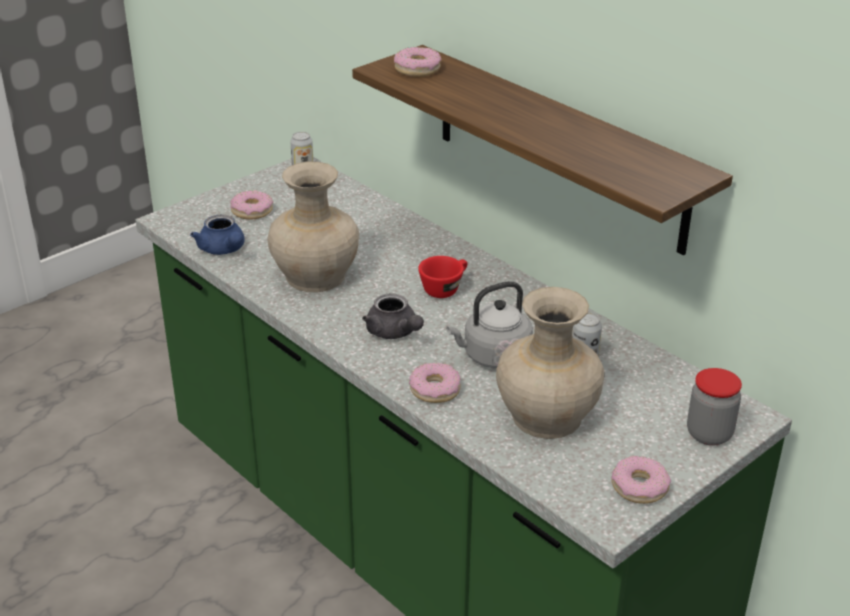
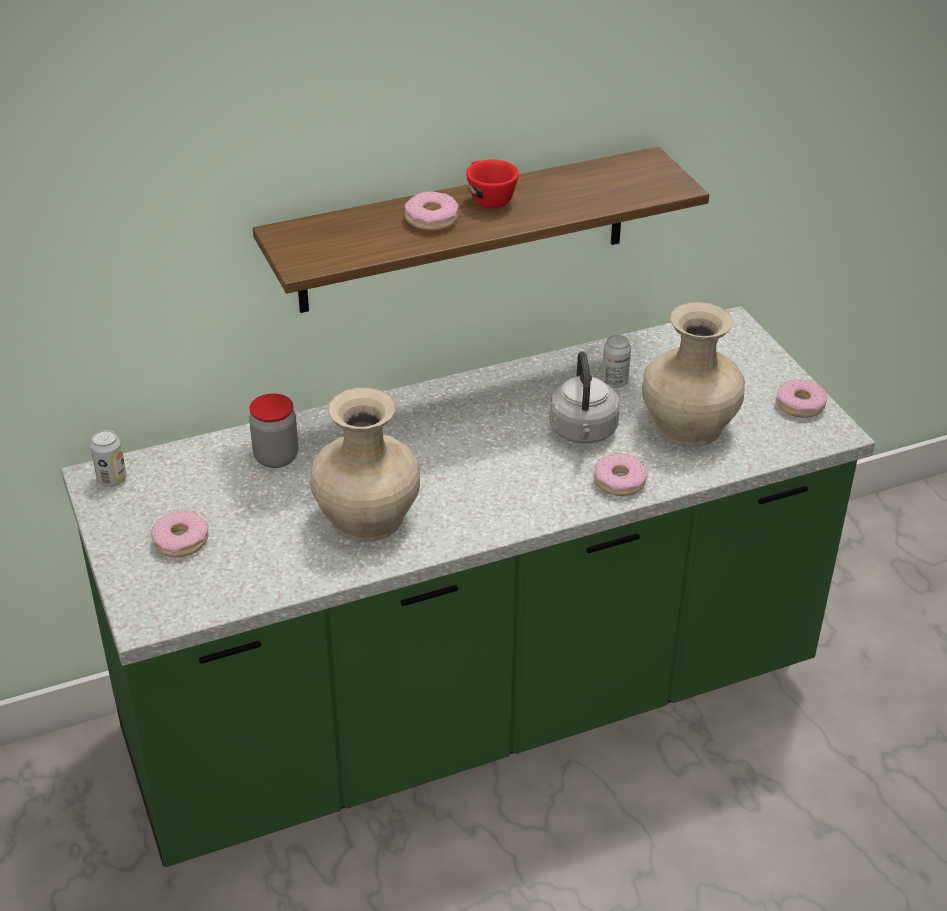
camera: 70 degrees left, 5 degrees up
blue teapot [190,215,245,255] -> none
grey teapot [362,294,424,339] -> none
donut [394,47,442,77] -> donut moved to [405,191,459,231]
red cup [418,256,467,298] -> red cup moved to [466,159,519,208]
jar [687,368,742,446] -> jar moved to [249,394,298,468]

